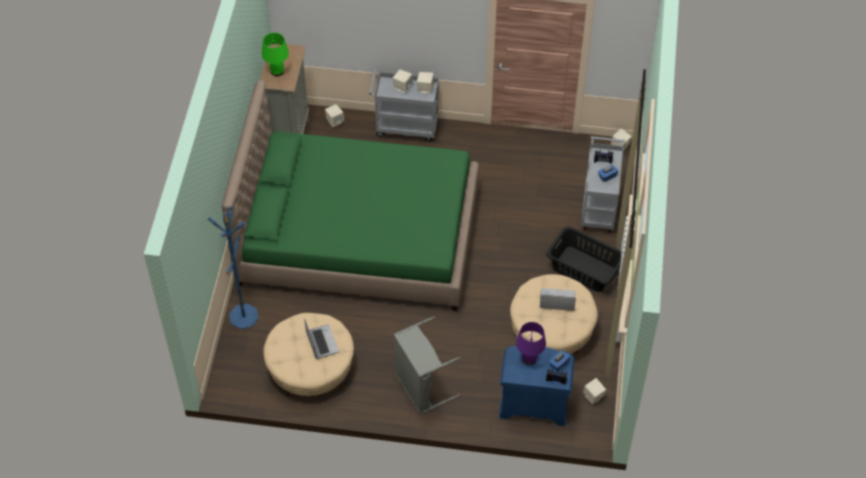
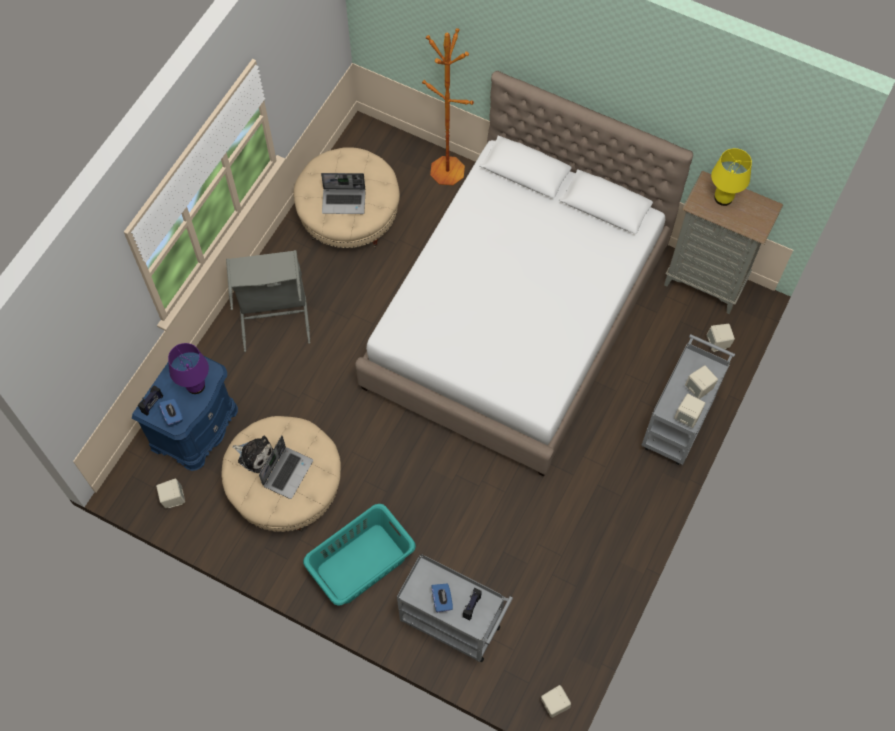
camera: 110 degrees right, 10 degrees up
blue clothes rack [208,206,259,329] -> orange clothes rack [422,28,474,185]
green bed [222,80,479,311] -> white bed [355,71,693,476]
green table lamp [262,33,289,77] -> yellow table lamp [711,148,752,206]
black laundry basket [546,226,622,292] -> turquoise laundry basket [303,504,416,606]
none -> plush toy [232,436,273,473]

